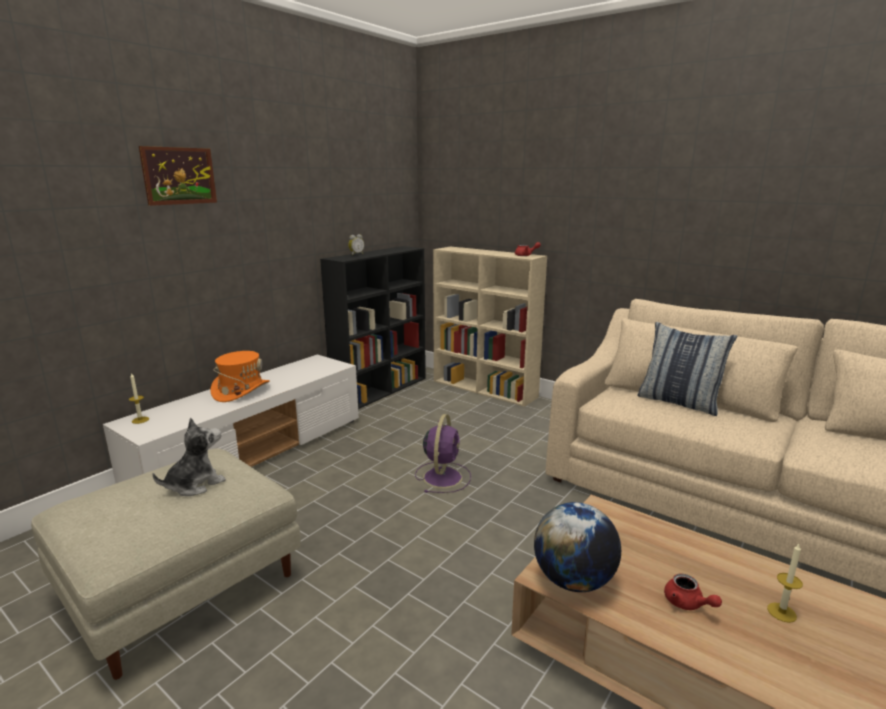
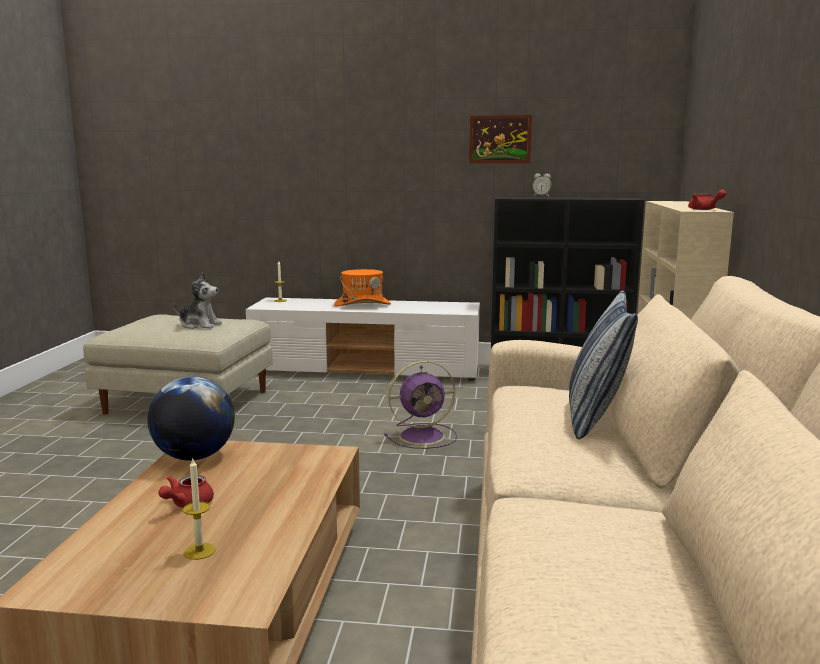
camera: 60 degrees right, 5 degrees down
picture [139,146,217,206] -> picture moved to [469,115,532,164]

